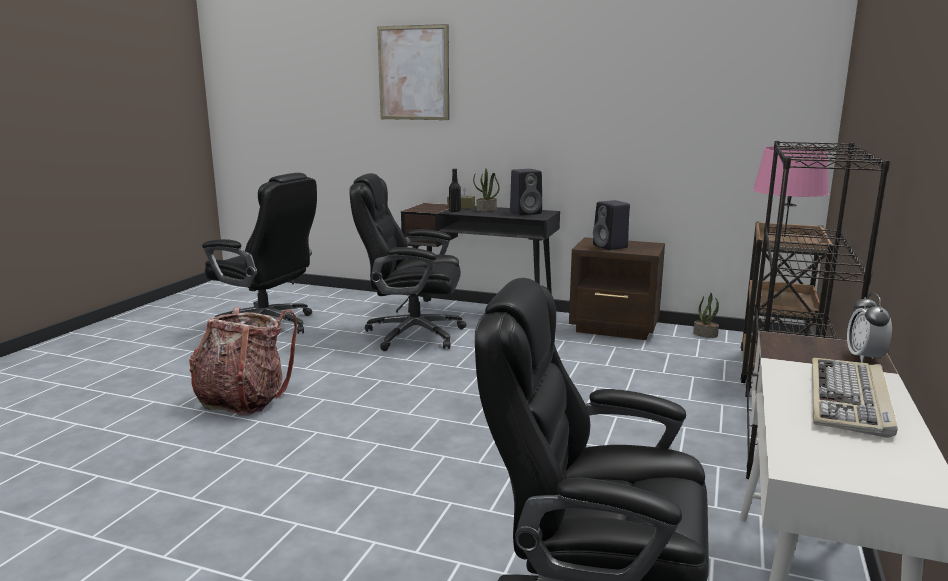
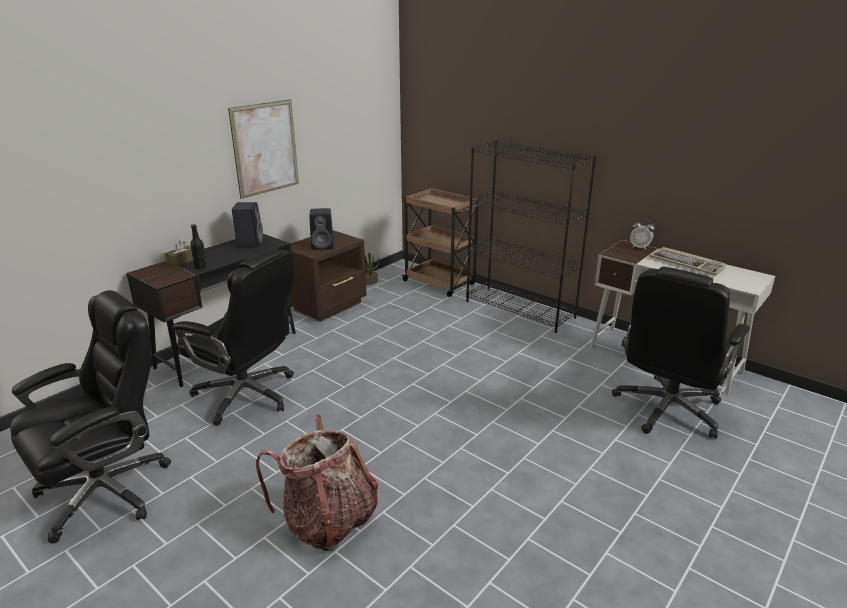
camera: 70 degrees left, 10 degrees up
black office chair [349,173,466,351] -> black office chair turned 90 degrees counterclockwise [172,248,295,426]
picture [377,24,449,120] -> picture moved to [228,100,299,199]
potted plant [473,168,500,212] -> none
pink table lamp [753,146,829,237] -> none

